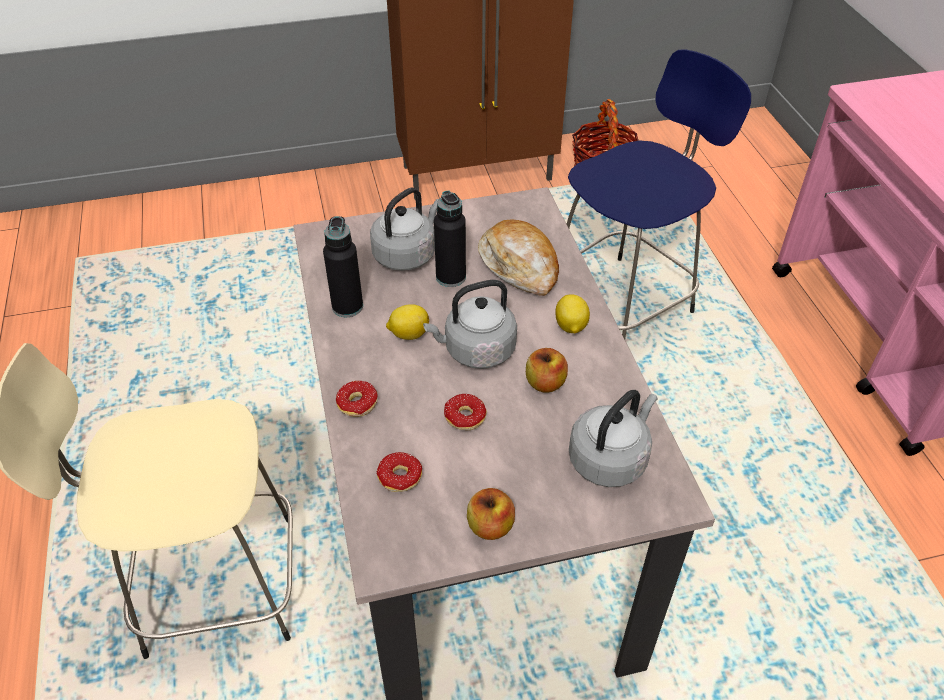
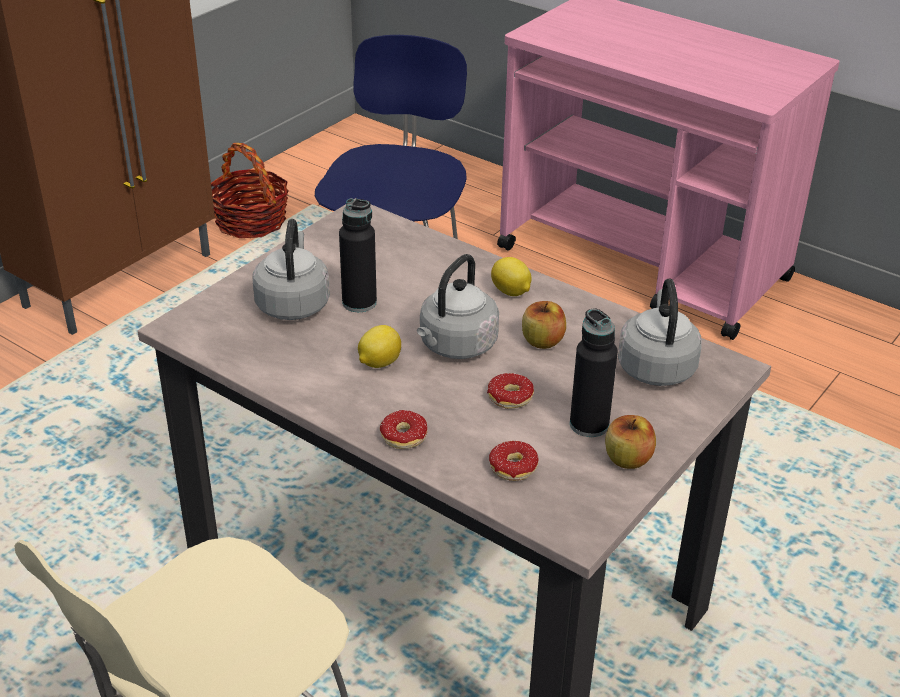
camera: 40 degrees left, 10 degrees down
black bottle [323,216,363,317] -> black bottle moved to [570,308,618,437]
bread [478,220,559,296] -> none

